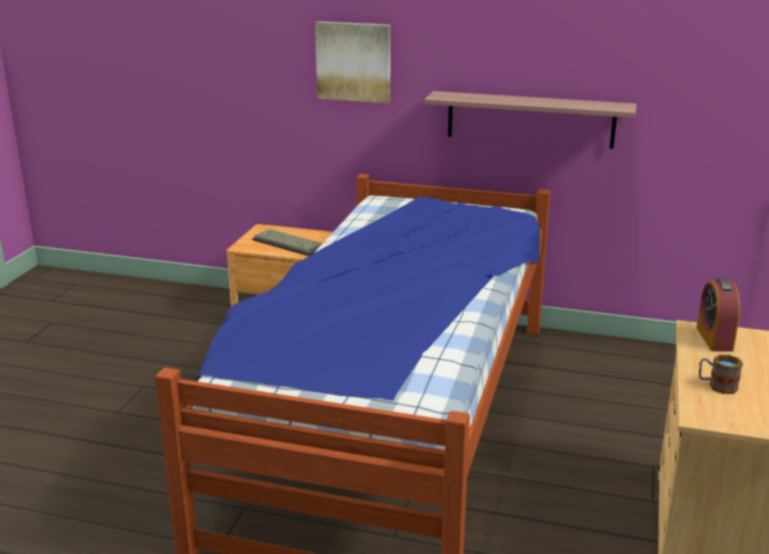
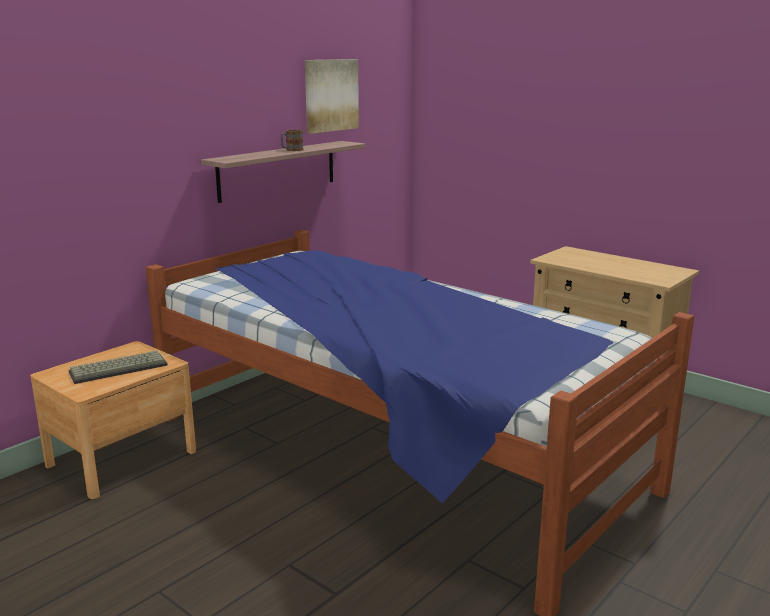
camera: 65 degrees left, 5 degrees down
picture [315,21,391,103] -> picture moved to [305,59,359,134]
alarm clock [697,278,740,352] -> none
mug [699,354,743,394] -> mug moved to [281,130,304,151]

